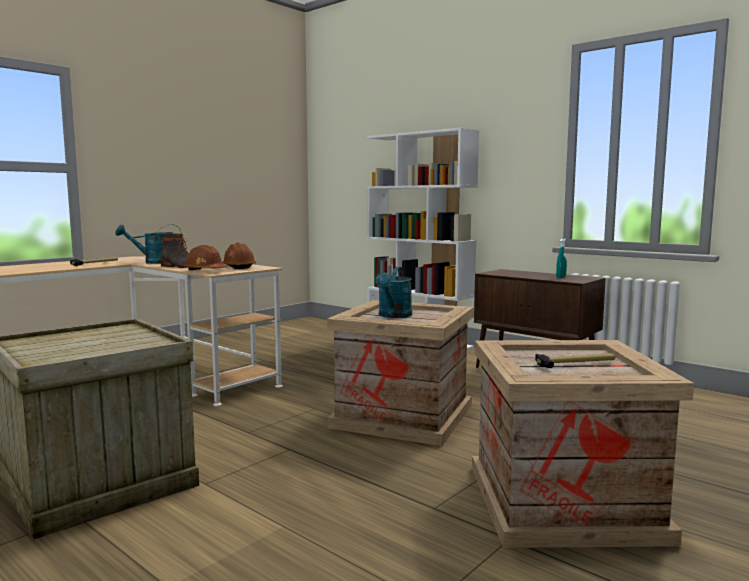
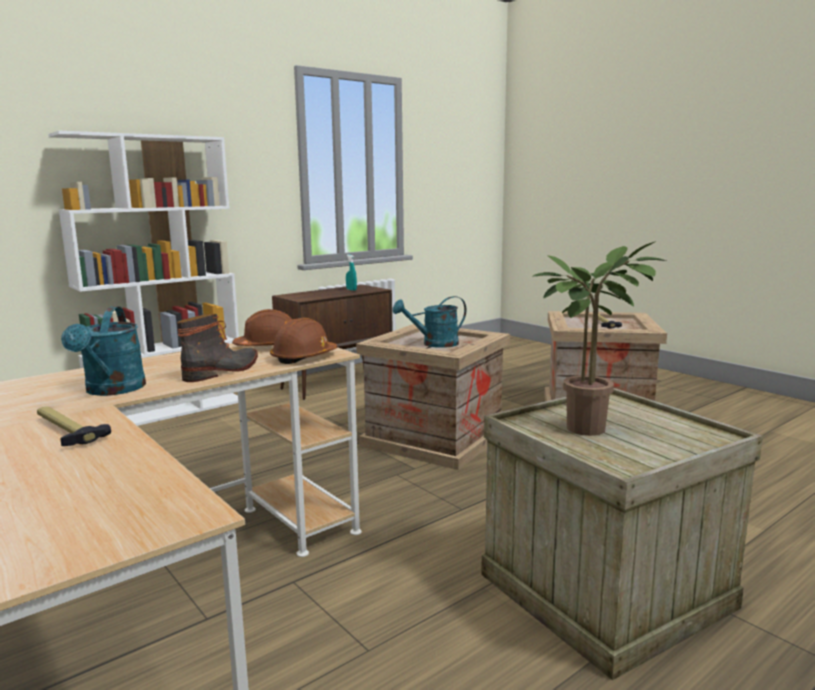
camera: 80 degrees left, 5 degrees up
turquoise watering can [375,267,412,318] -> turquoise watering can turned 135 degrees clockwise [393,296,466,348]
none -> potted plant [533,241,666,436]

